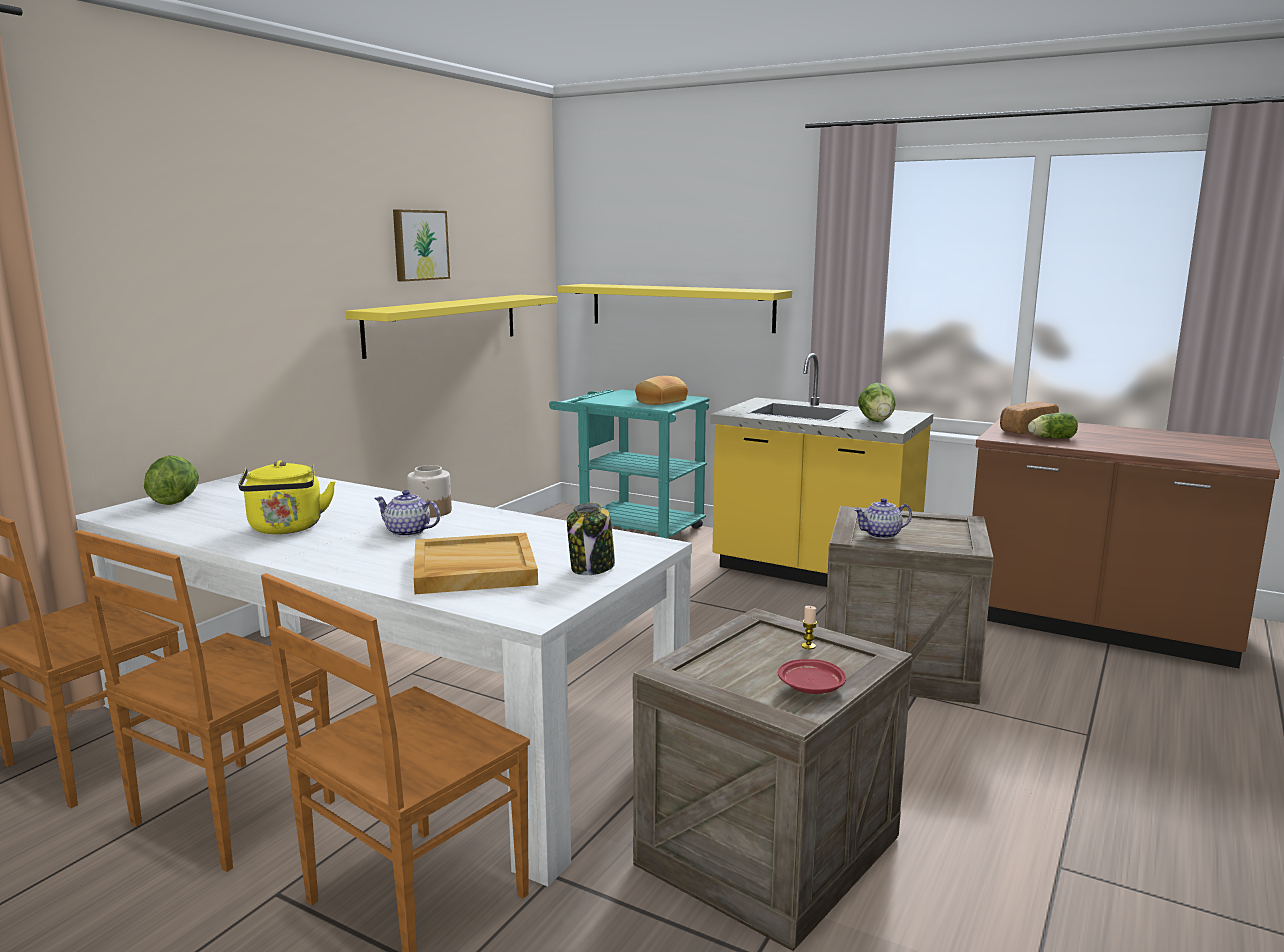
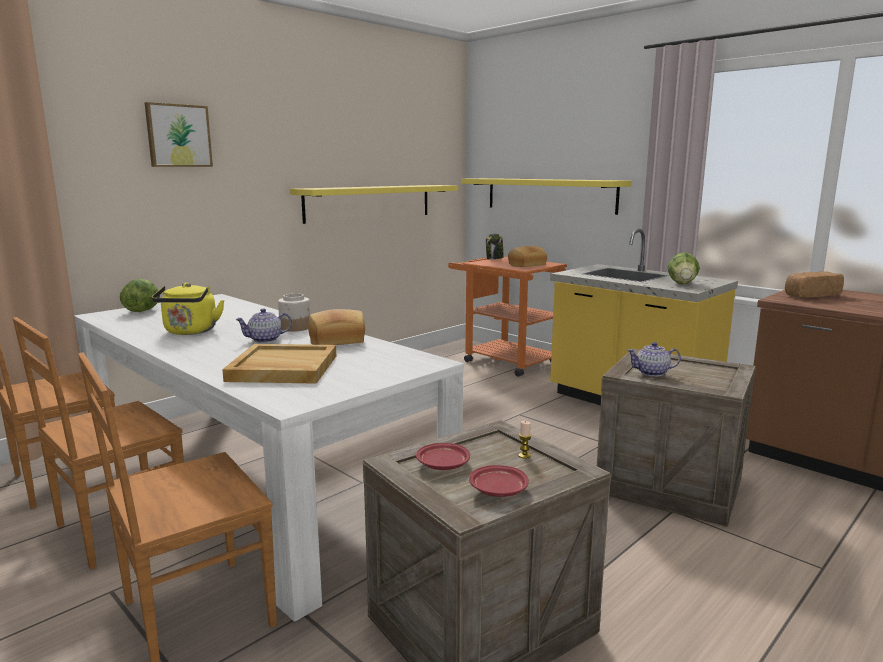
camera: 15 degrees right, 0 degrees up
teapot [374,490,440,537] -> teapot turned 60 degrees counterclockwise [235,308,292,343]
picture [393,209,450,282] -> picture moved to [145,102,213,167]
turquoise cart [549,389,710,539] -> orange cart [448,257,567,377]
jar [567,503,615,575] -> jar moved to [486,234,504,260]
lettuce [1028,412,1078,439] -> none
none -> bread [308,309,365,345]
none -> red plate [416,443,470,470]

